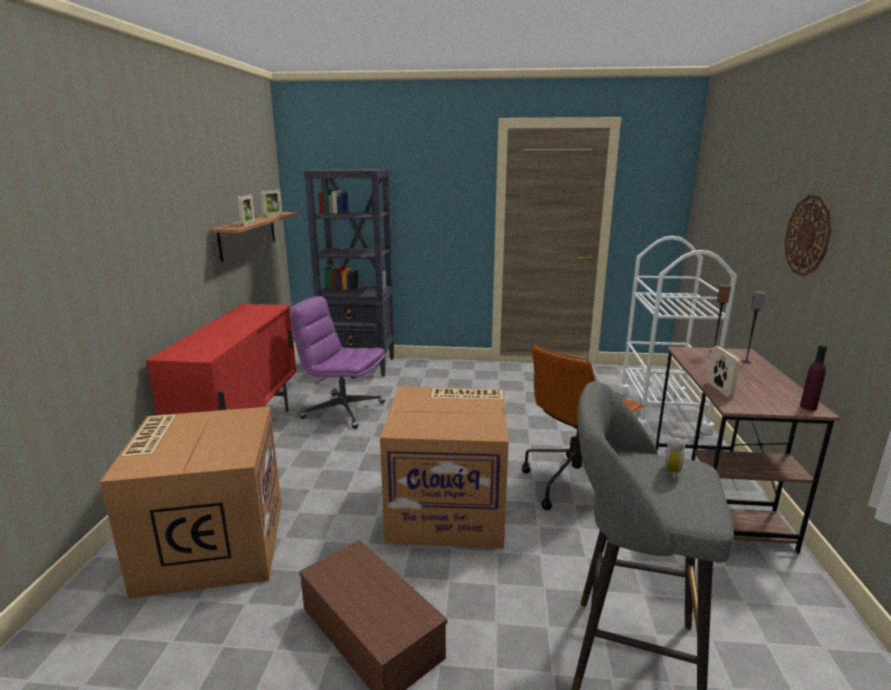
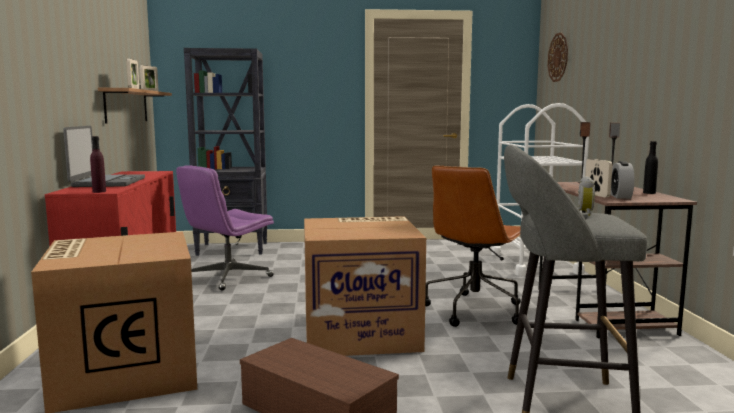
camera: 10 degrees left, 10 degrees down
purple office chair [289,296,385,428] -> purple office chair turned 60 degrees counterclockwise [176,165,274,291]
wall clock [785,195,832,276] -> wall clock moved to [548,32,568,82]
purple bottle [800,345,827,411] -> purple bottle moved to [90,136,106,193]
none -> laptop [63,126,145,187]
none -> alarm clock [611,161,634,199]
none -> black bottle [643,141,658,194]

